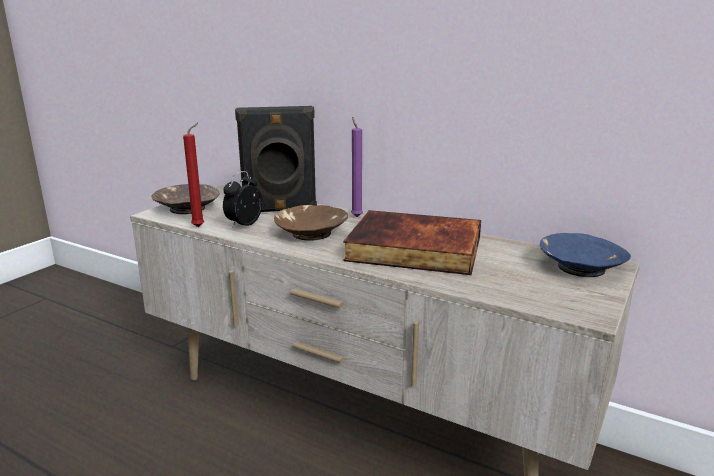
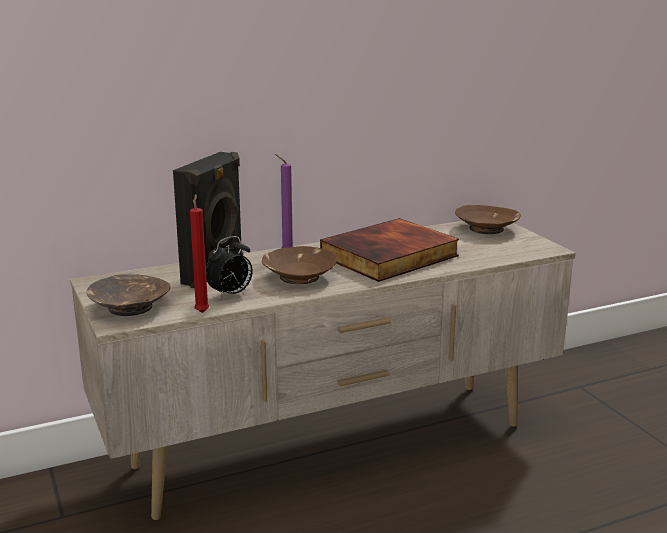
camera: 55 degrees left, 0 degrees up
alarm clock [223,171,262,229] -> alarm clock turned 105 degrees counterclockwise [206,236,253,299]
blue bowl [540,233,631,277] -> brown bowl [455,205,521,234]

